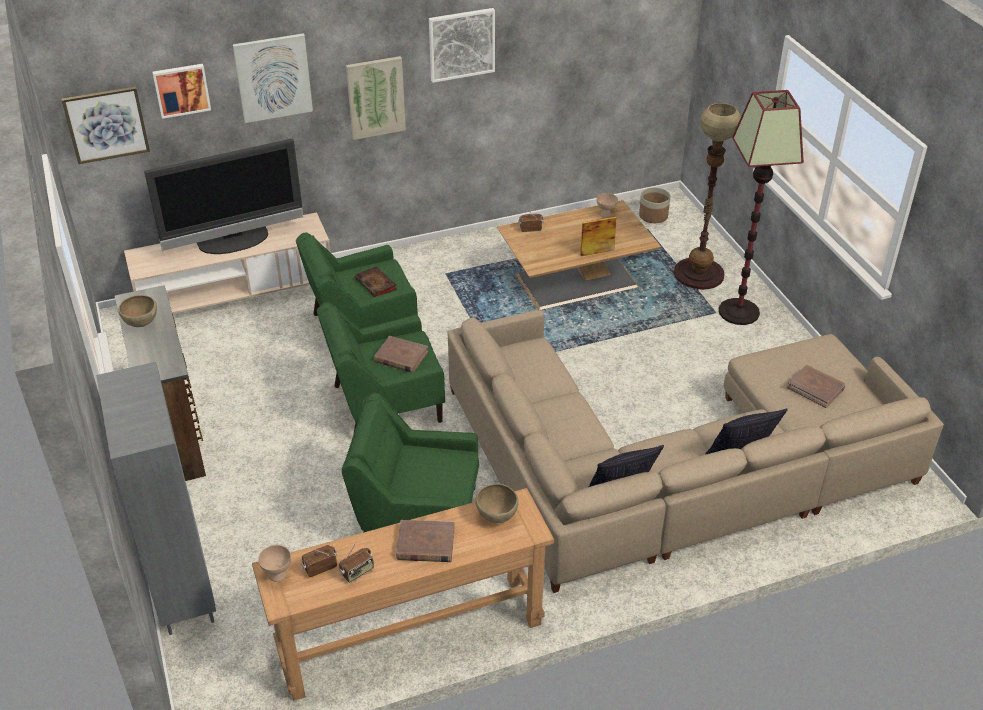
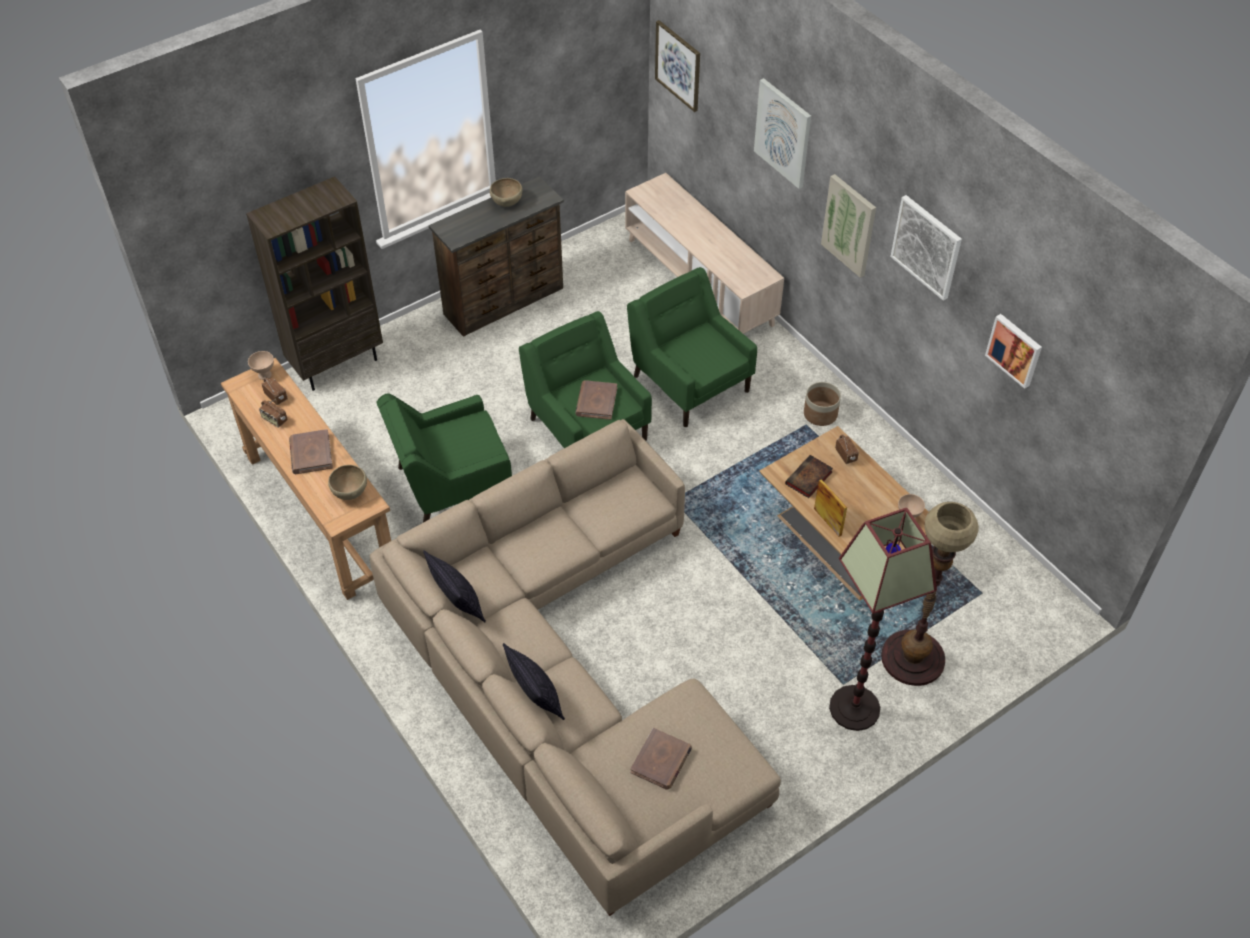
camera: 75 degrees right, 10 degrees up
grey bookcase [96,362,216,635] -> brown bookcase [246,177,383,391]
television [144,138,303,254] -> none
picture [152,64,211,119] -> picture moved to [985,314,1042,389]
green armchair [341,393,479,533] -> green armchair turned 105 degrees counterclockwise [376,394,512,523]
book [355,266,397,297] -> book moved to [785,455,833,498]
planter [639,187,670,223] -> planter moved to [804,382,841,426]

